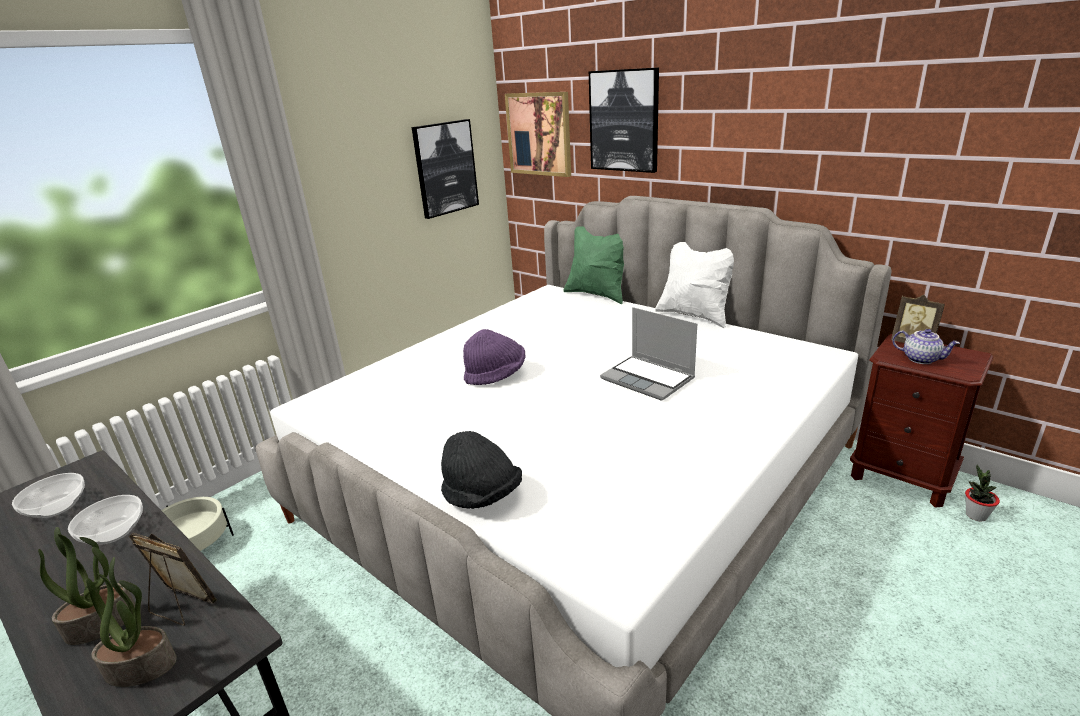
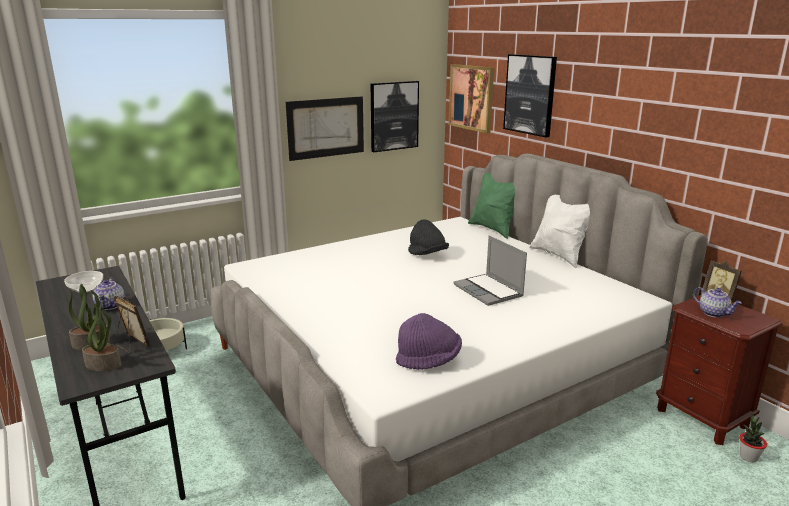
camera: 15 degrees right, 5 degrees down
bowl [68,495,143,544] -> teapot [92,278,125,310]
black hat [441,431,522,509] -> black hat moved to [408,219,449,255]
purple hat [463,329,526,385] -> purple hat moved to [396,313,462,370]
none -> picture [286,96,364,161]

